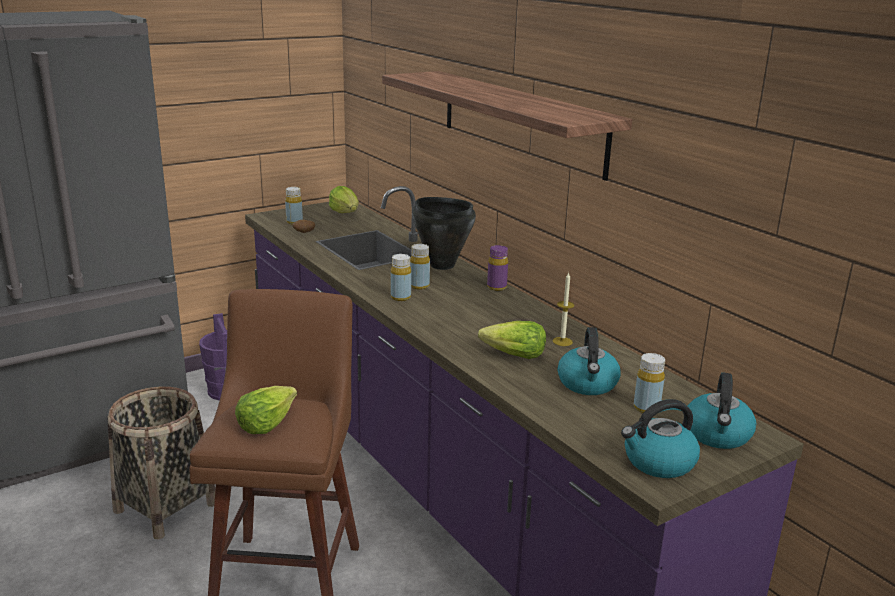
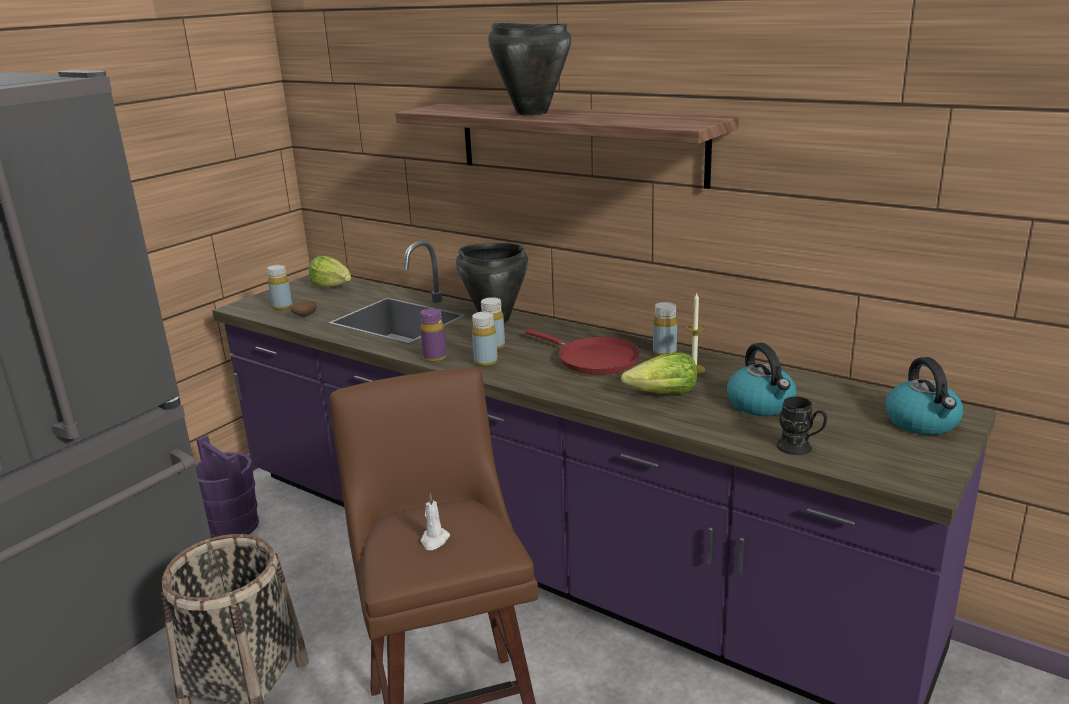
camera: 20 degrees left, 0 degrees up
lettuce [235,386,297,434] -> white candle [421,493,450,550]
purple bottle [487,245,508,291] -> purple bottle moved to [420,308,446,362]
kettle [621,399,700,478] -> none
yellow bottle [634,353,665,413] -> yellow bottle moved to [653,302,677,356]
none -> black cooking pot [488,23,571,116]
none -> red frying pan [525,329,641,375]
none -> black mug [776,397,827,455]

